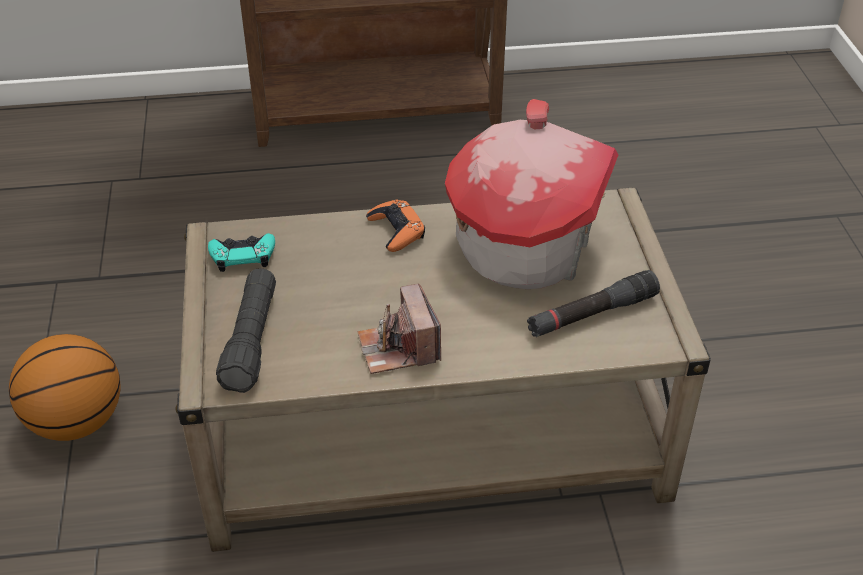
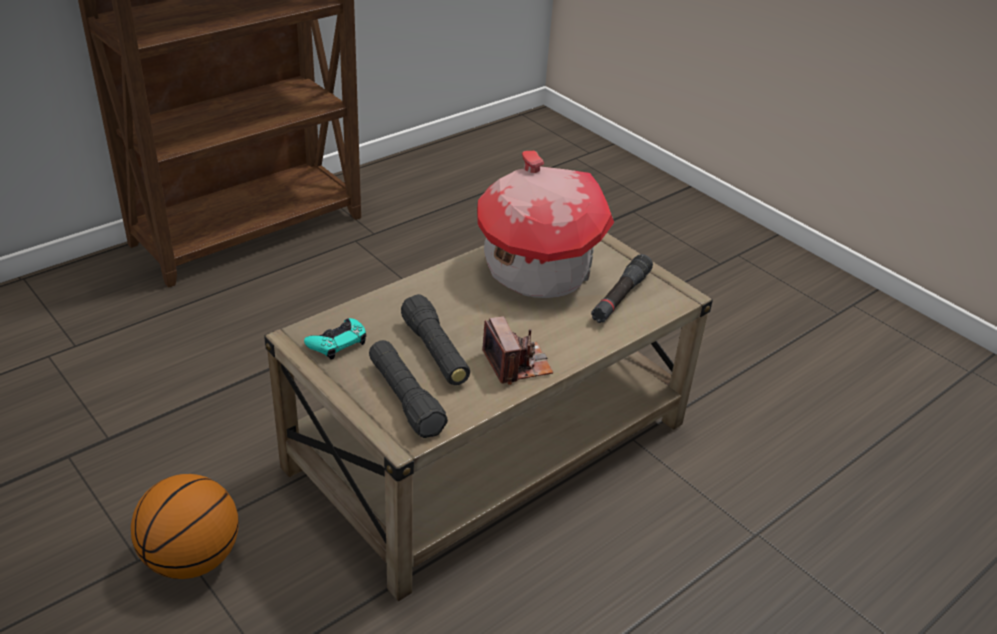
camera: 35 degrees left, 5 degrees down
camera [357,284,441,374] -> camera turned 150 degrees counterclockwise [482,316,553,385]
orange game controller [366,199,425,252] -> none
none -> black flashlight [401,294,470,385]

